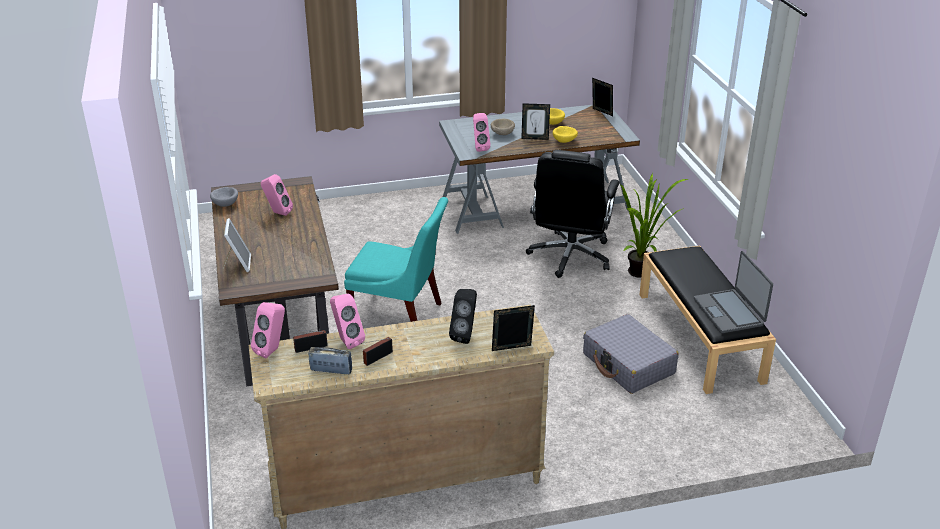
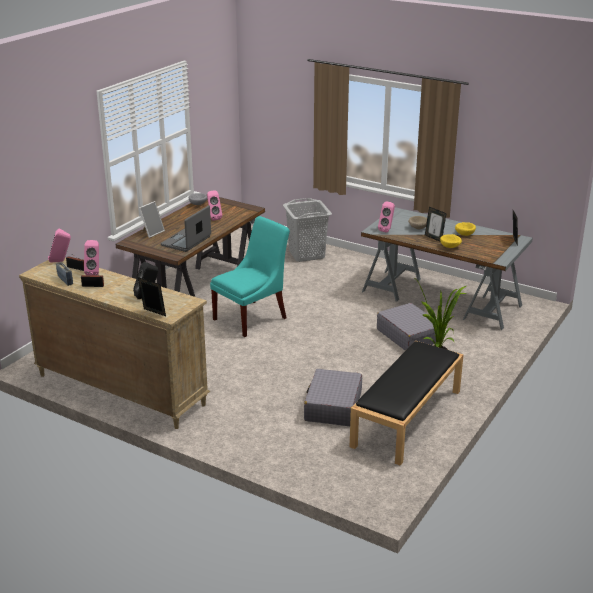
camera: 45 degrees right, 5 degrees down
turquoise chair [344,197,448,322] -> turquoise chair turned 105 degrees counterclockwise [210,216,290,337]
black office chair [526,150,620,278] -> grey suitcase [377,303,436,351]
laptop [694,251,773,333] -> laptop moved to [160,205,211,252]
none -> grey laundry basket [283,198,332,262]

